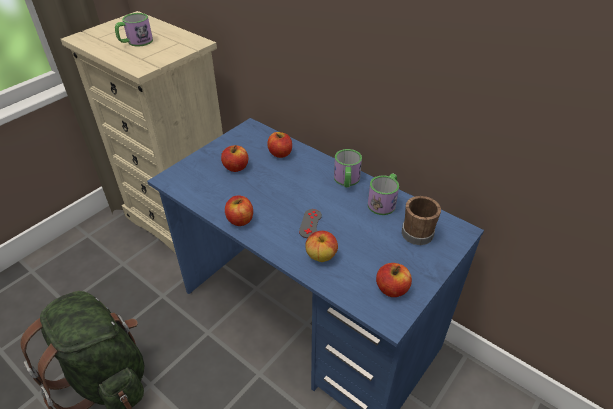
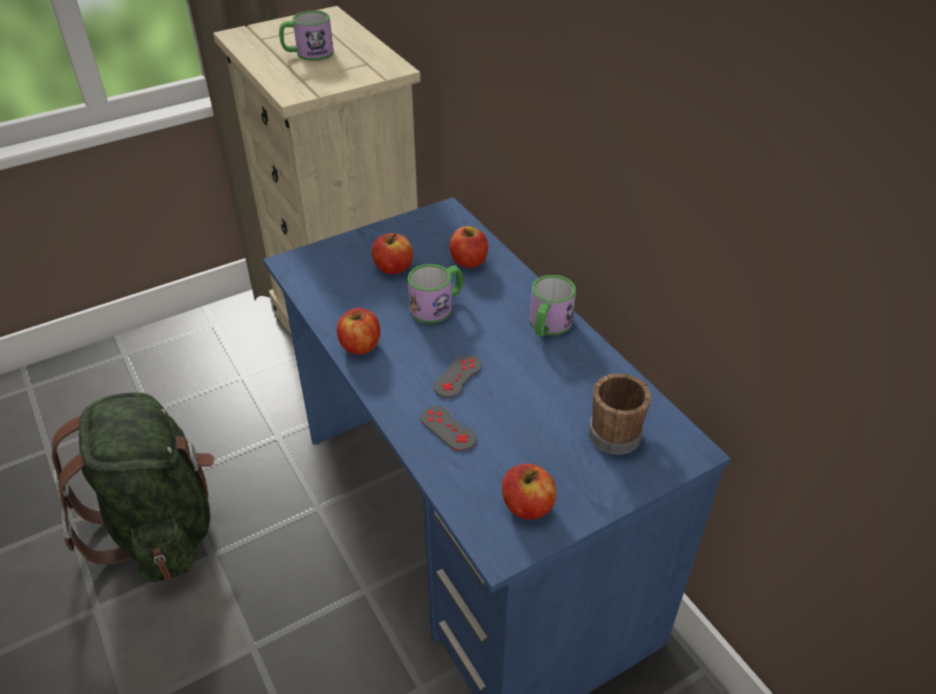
camera: 20 degrees right, 0 degrees up
apple [305,231,338,262] -> grey game controller [421,406,477,451]
mug [368,173,399,215] -> mug moved to [408,264,463,324]

